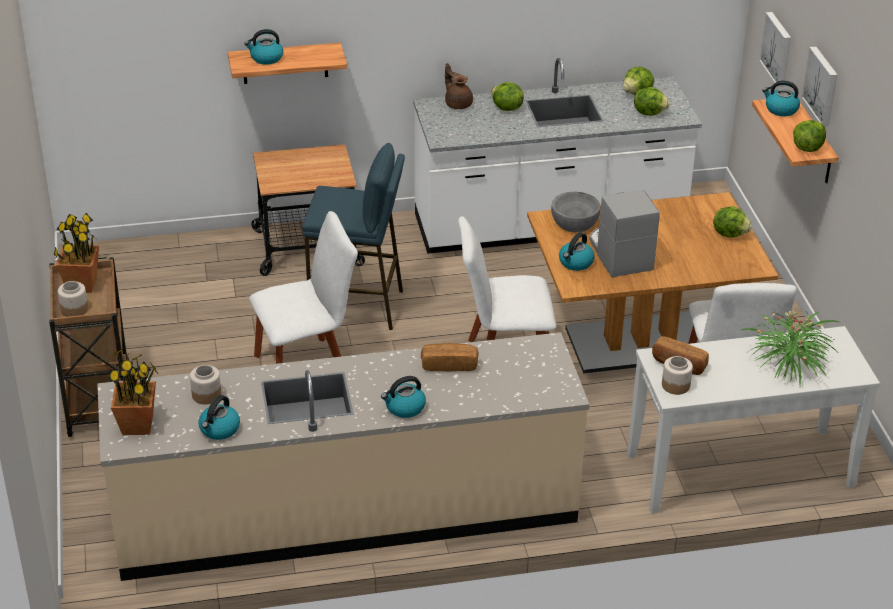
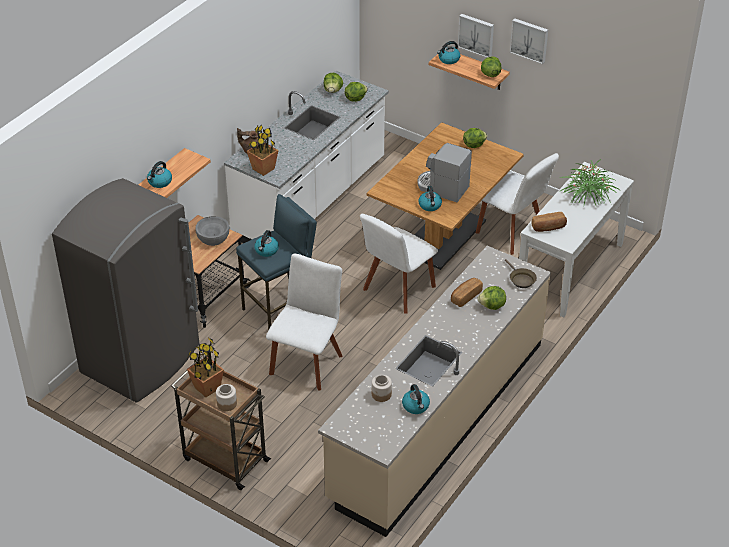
camera: 45 degrees left, 5 degrees up
potted plant [108,348,157,435] -> potted plant moved to [247,125,279,176]
kettle [381,376,426,418] -> kettle moved to [254,230,279,257]
lettuce [491,82,524,111] -> lettuce moved to [478,286,506,310]
grey bowl [551,192,601,232] -> grey bowl moved to [195,216,229,246]
jar [662,356,693,395] -> none
picture [759,12,791,87] -> picture moved to [510,18,548,64]
none -> grey fridge [52,178,199,403]
none -> brown frying pan [505,259,537,288]

